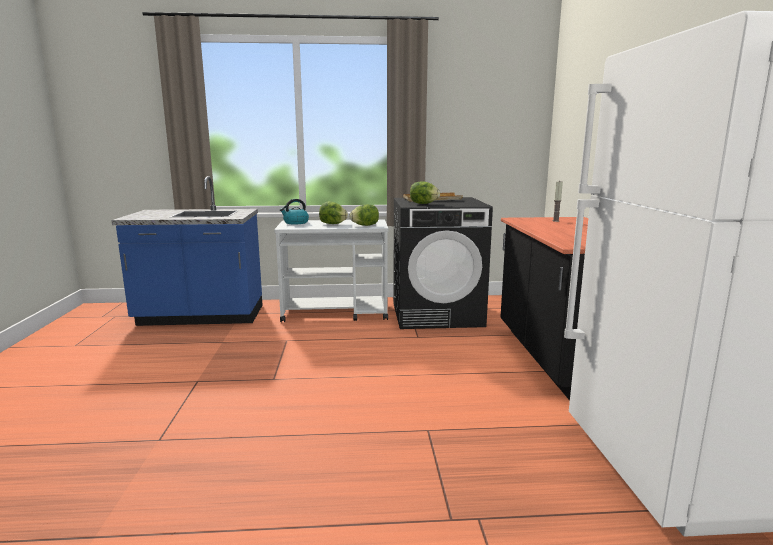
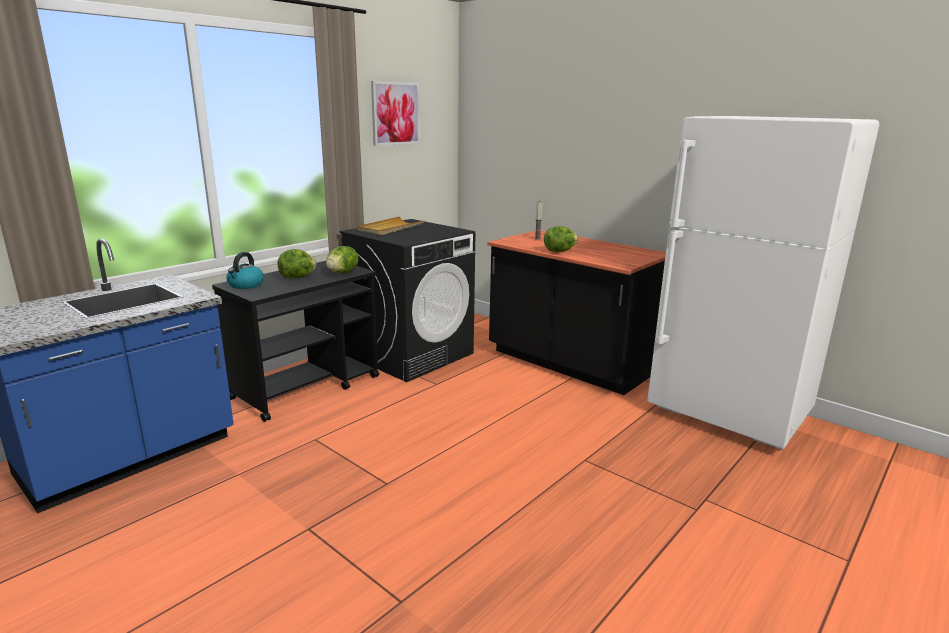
camera: 45 degrees left, 5 degrees up
white cart [274,220,389,322] -> black cart [212,261,379,422]
lettuce [410,181,440,204] -> lettuce moved to [544,226,578,252]
none -> picture [371,81,420,146]

